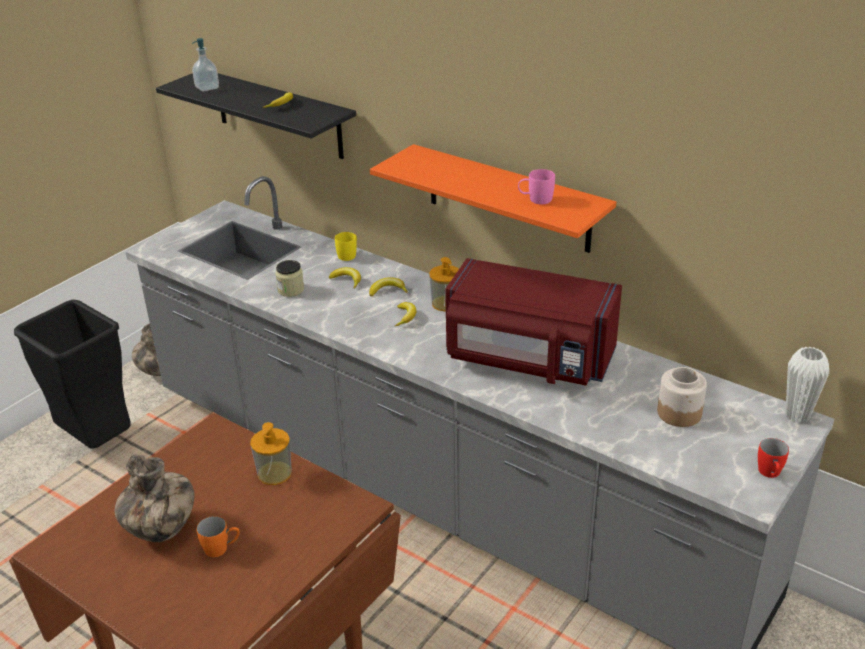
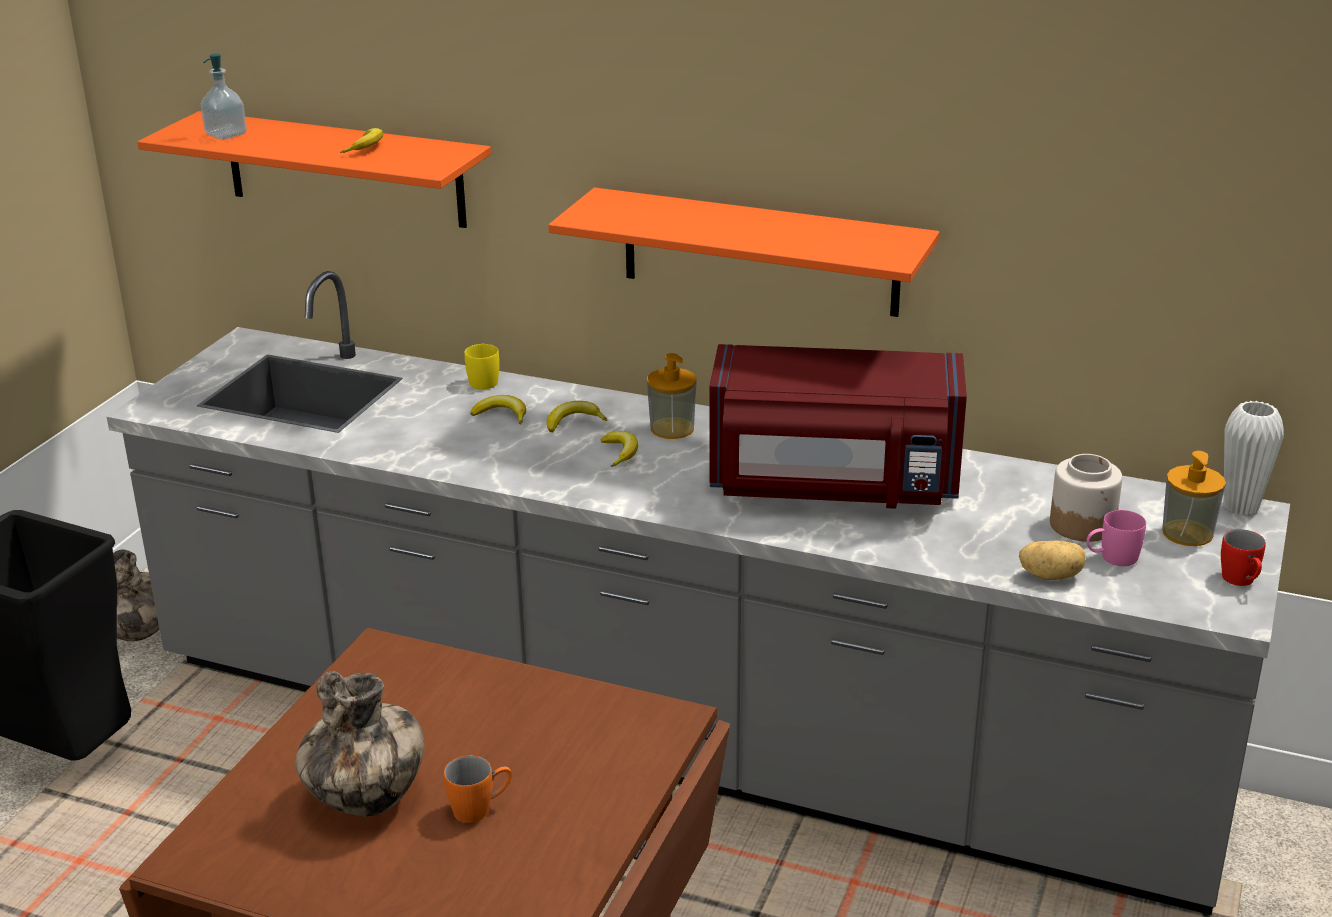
camera: 15 degrees left, 5 degrees down
black shelf [156,73,356,159] -> orange shelf [137,111,491,228]
soap dispenser [250,422,292,485] -> soap dispenser moved to [1162,451,1226,546]
jar [275,260,304,297] -> none
pink mug [518,169,555,204] -> pink mug moved to [1087,510,1146,566]
none -> potato [1019,540,1085,580]

